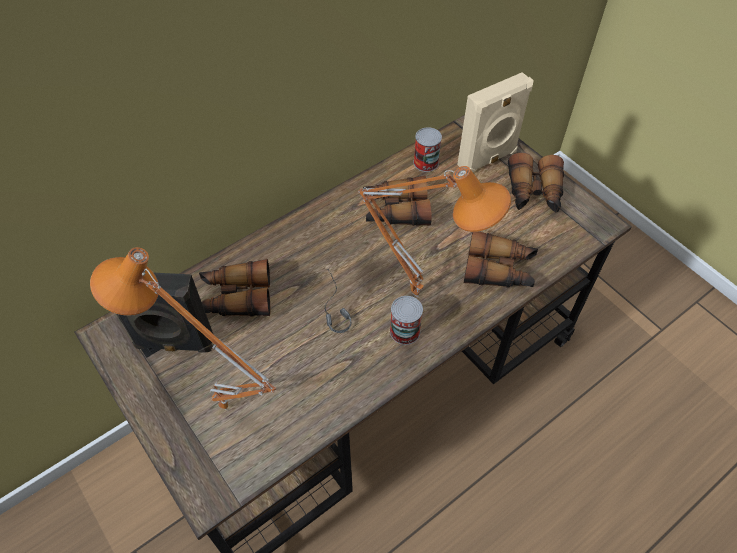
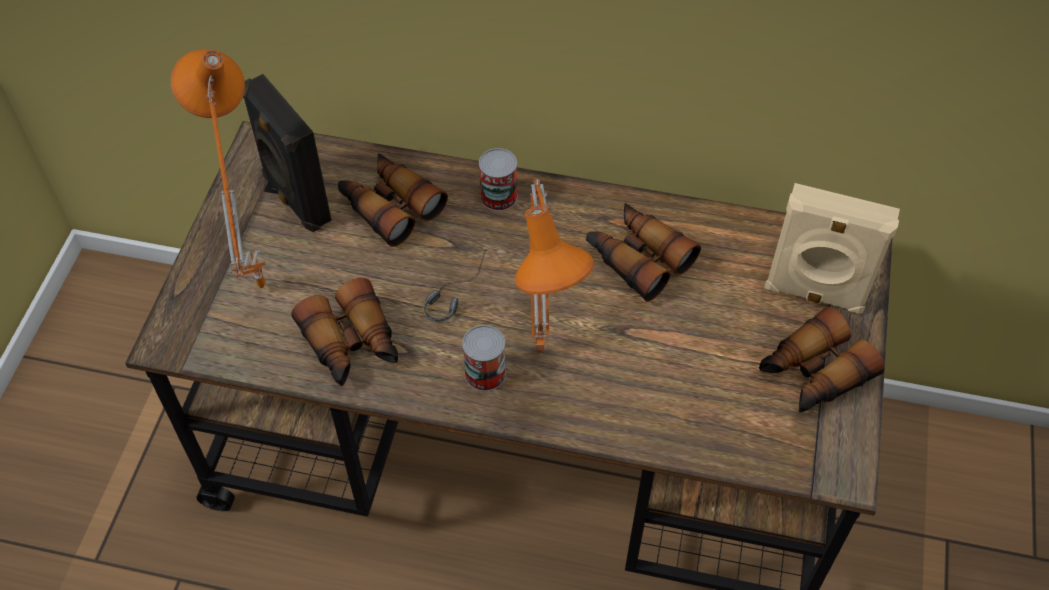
camera: 50 degrees right, 0 degrees up
can [414,127,442,172] -> can moved to [479,148,517,211]
binoculars [464,231,538,288] -> binoculars moved to [291,278,398,386]

